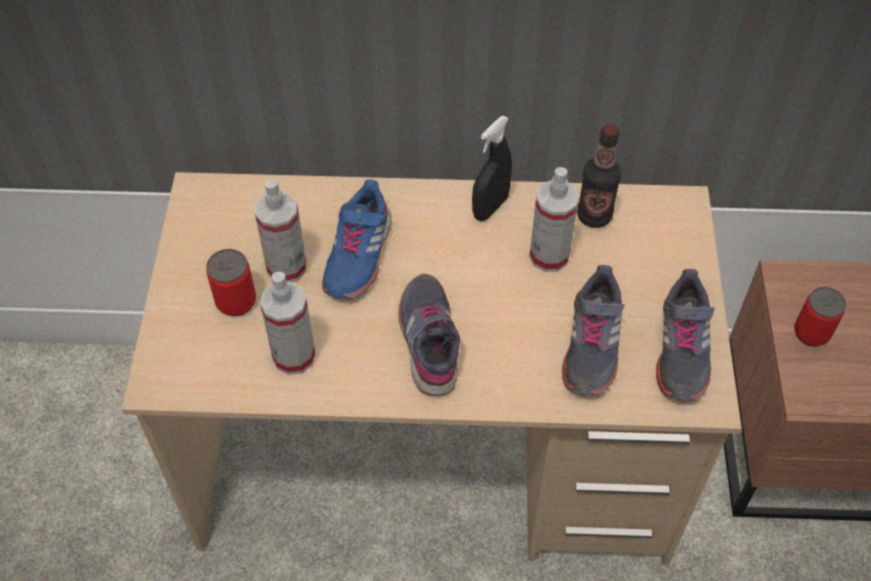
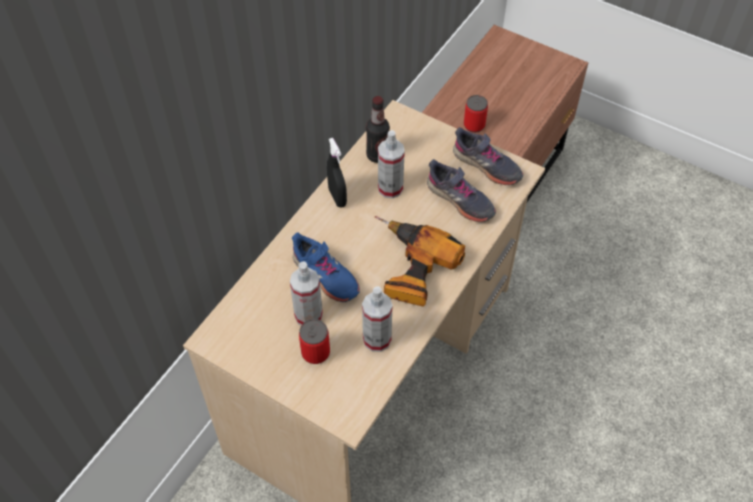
camera: 60 degrees left, 0 degrees up
grey shoe [398,274,460,396] -> power drill [375,216,465,307]

